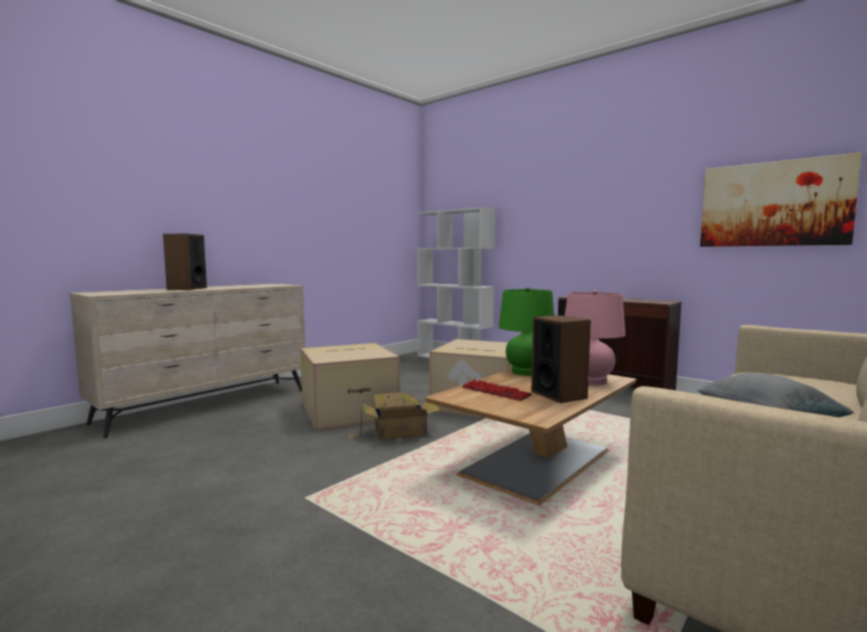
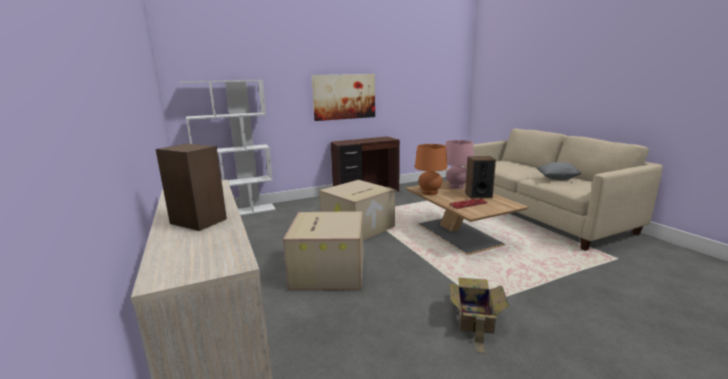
camera: 65 degrees left, 10 degrees up
cardboard box [346,392,440,440] -> cardboard box moved to [449,278,509,354]
green table lamp [499,287,554,376] -> orange table lamp [415,144,447,195]
picture [700,152,862,247] -> picture moved to [312,74,375,121]

